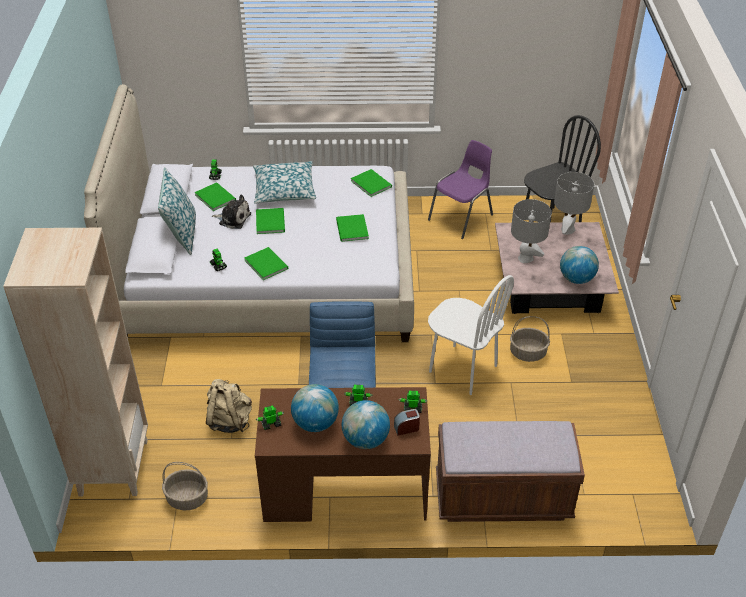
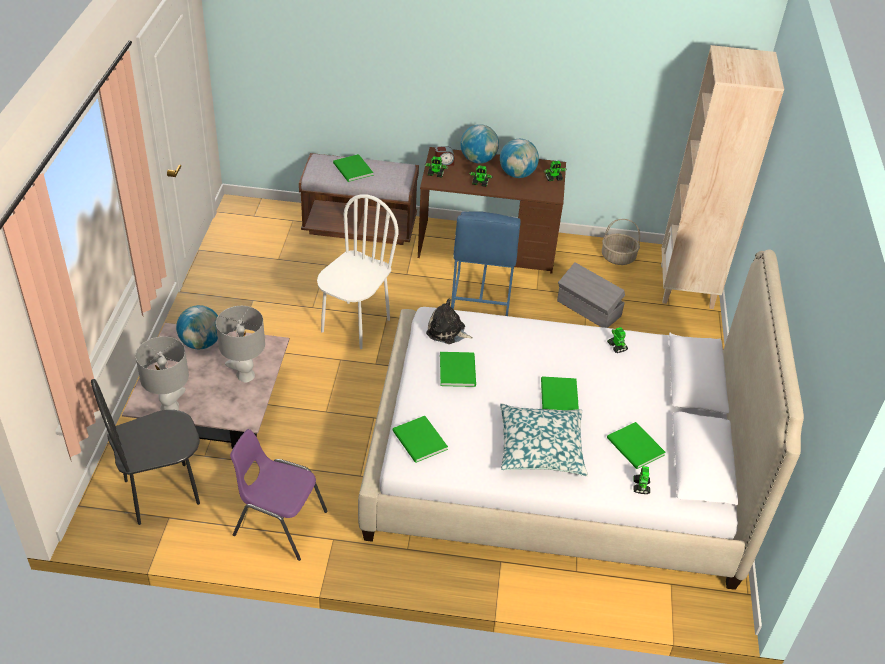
camera: 175 degrees left, 0 degrees up
pillow [158,167,196,255] -> none
beige backpack [206,379,252,433] -> grey storage box [557,262,625,328]
plush toy [212,194,251,229] -> plush toy moved to [426,299,473,344]
green book [244,247,288,280] -> green book moved to [333,154,374,182]
purple chair [428,140,493,239] -> purple chair turned 60 degrees clockwise [230,429,328,561]
white chair [428,275,514,395] -> white chair turned 75 degrees clockwise [317,194,398,349]
basket [510,316,550,362] -> none

